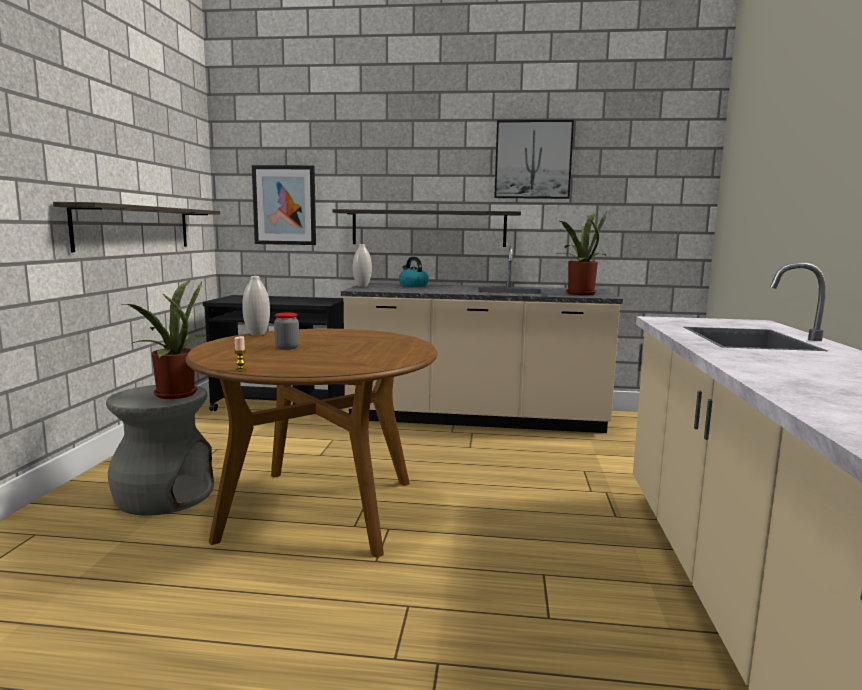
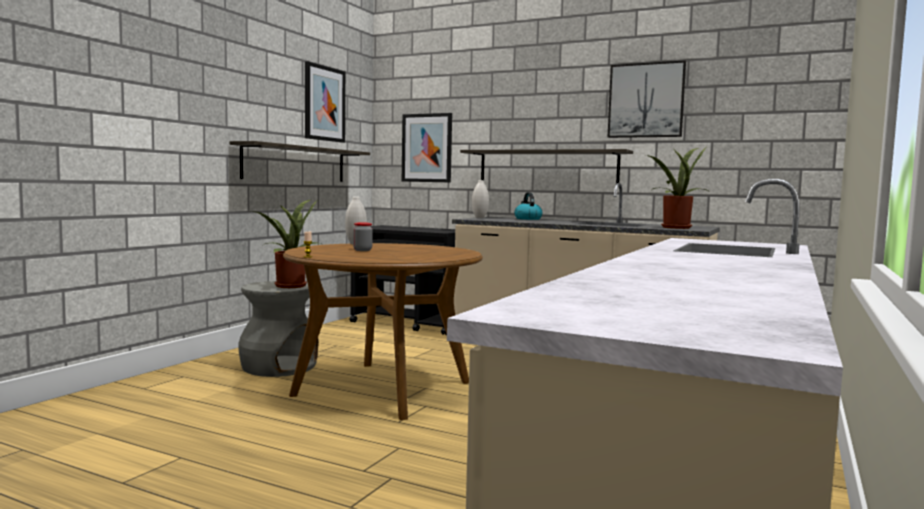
camera: 20 degrees right, 5 degrees down
none -> picture [305,61,345,143]

